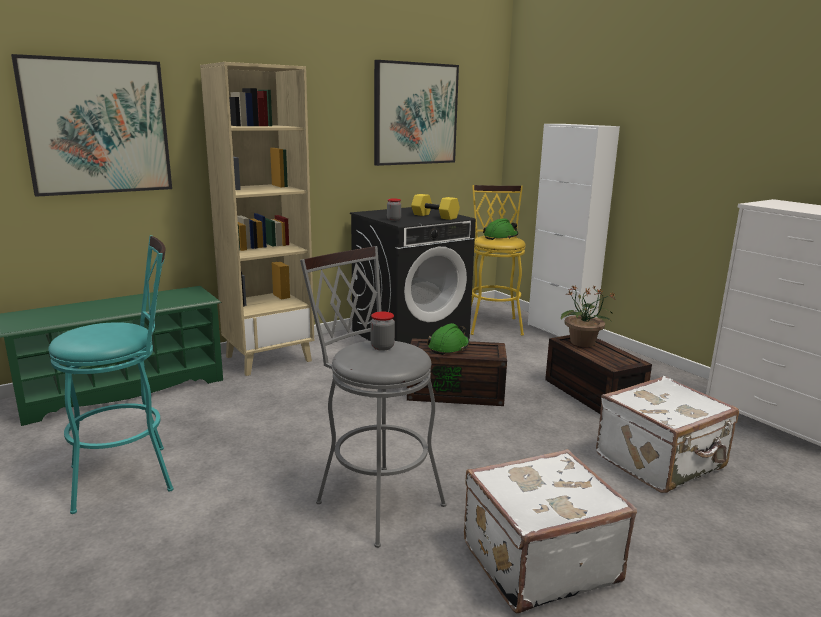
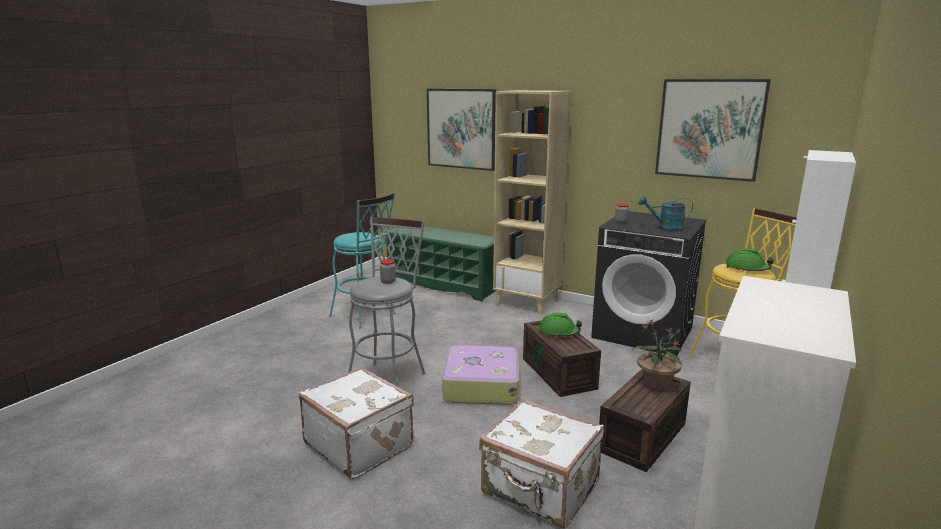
camera: 65 degrees right, 0 degrees up
yellow dumbbell [411,194,460,220] -> turquoise watering can [638,196,693,232]
none -> suitcase [442,345,519,405]

